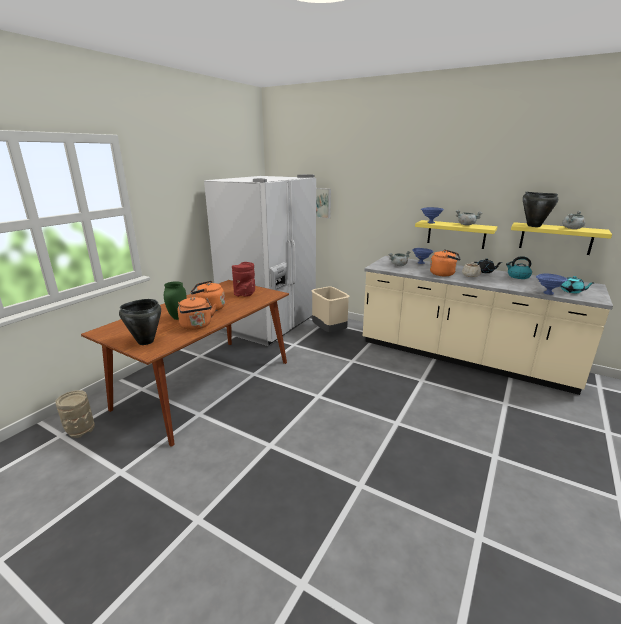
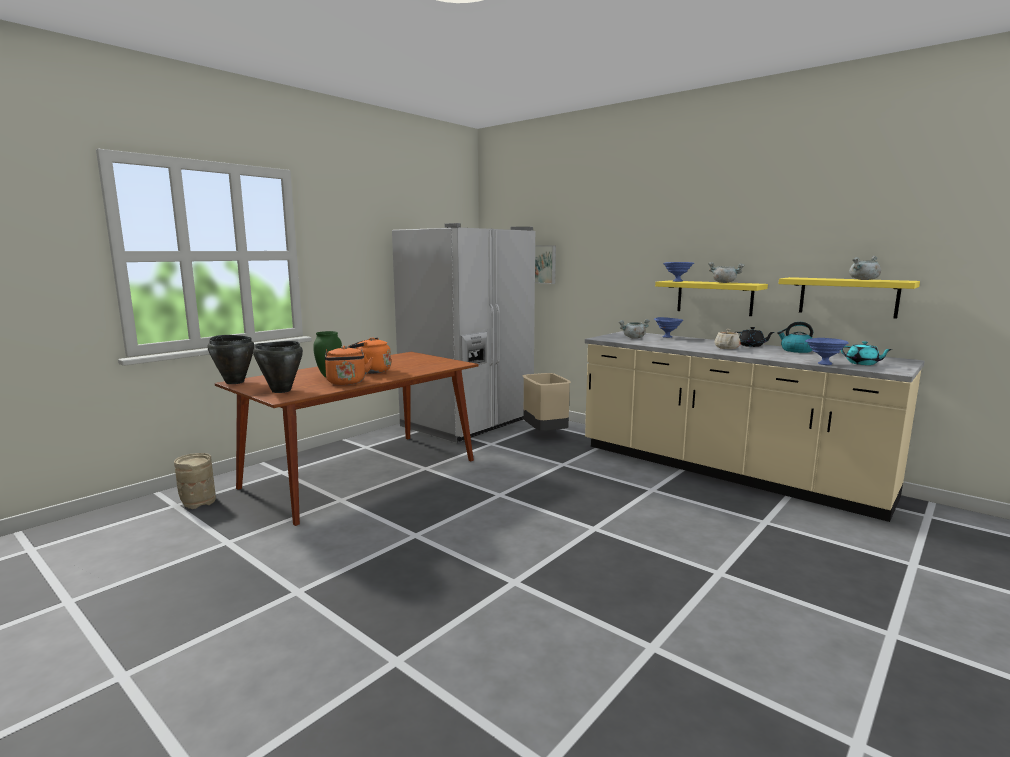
camera: 10 degrees right, 10 degrees down
red vase [232,262,255,297] -> none
orange kettle [430,249,461,276] -> none
black cooking pot [523,192,558,227] -> black cooking pot moved to [207,335,255,384]

